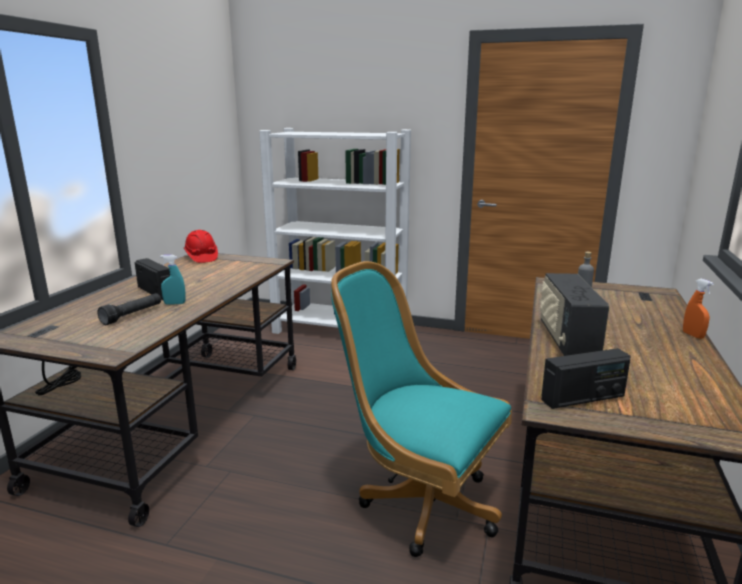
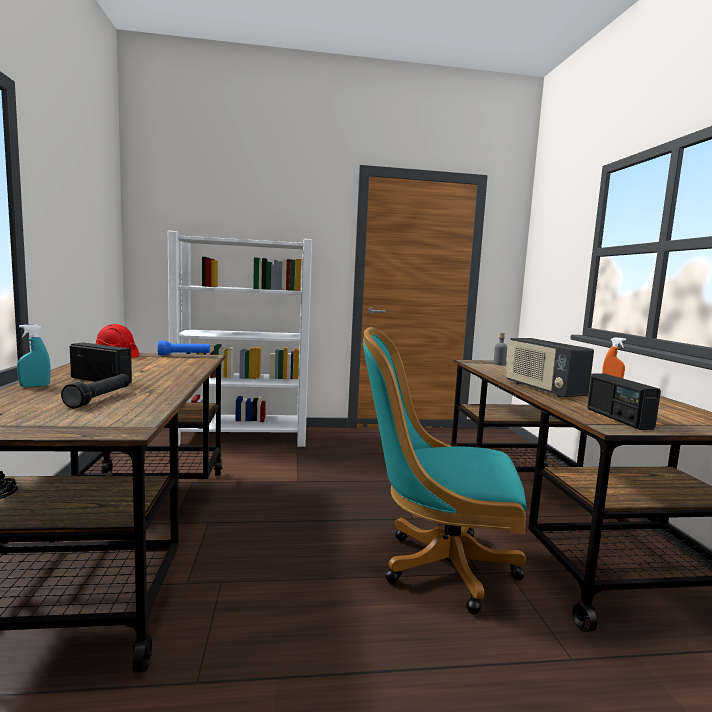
camera: 25 degrees left, 10 degrees down
turquoise spray bottle [160,255,186,305] -> turquoise spray bottle moved to [17,325,51,387]
radio [542,348,631,409] -> radio turned 120 degrees clockwise [587,373,661,430]
none -> blue flashlight [158,341,210,355]

